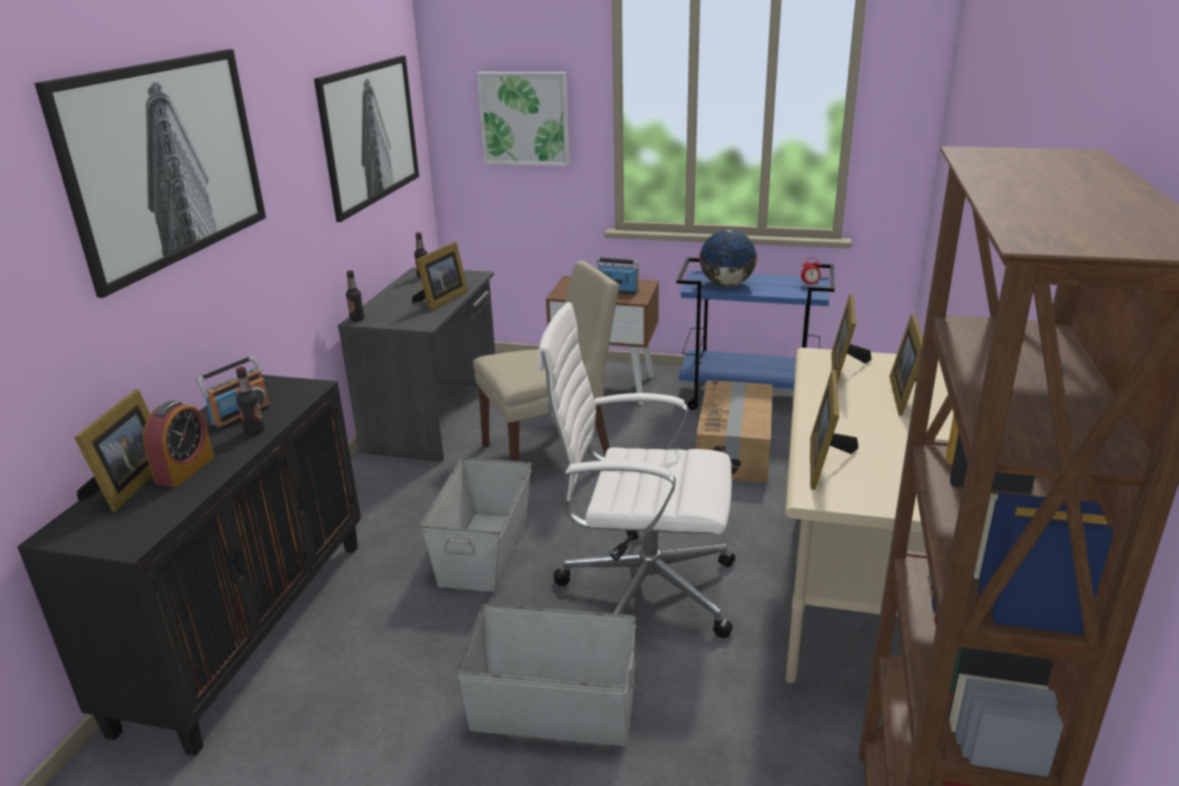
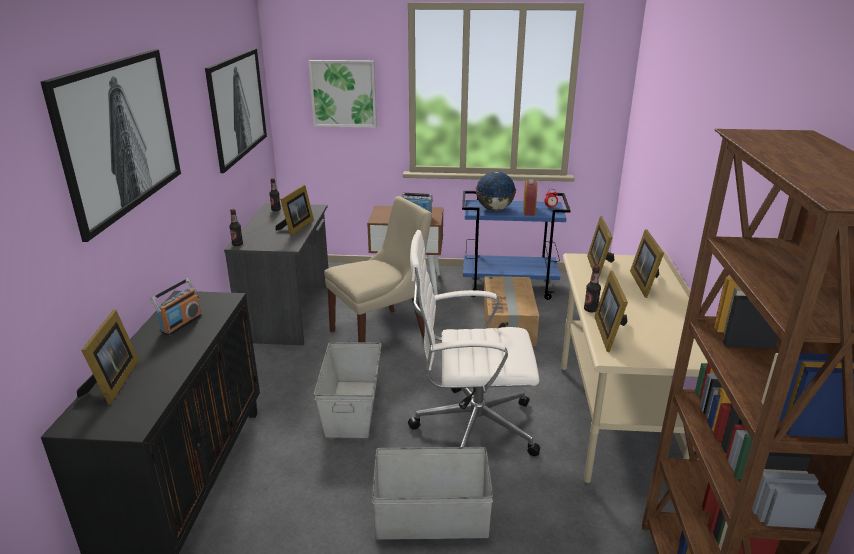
camera: 10 degrees left, 0 degrees up
alarm clock [143,401,214,487] -> alarm clock moved to [523,179,537,216]
bottle [236,367,264,435] -> bottle moved to [584,265,601,313]

